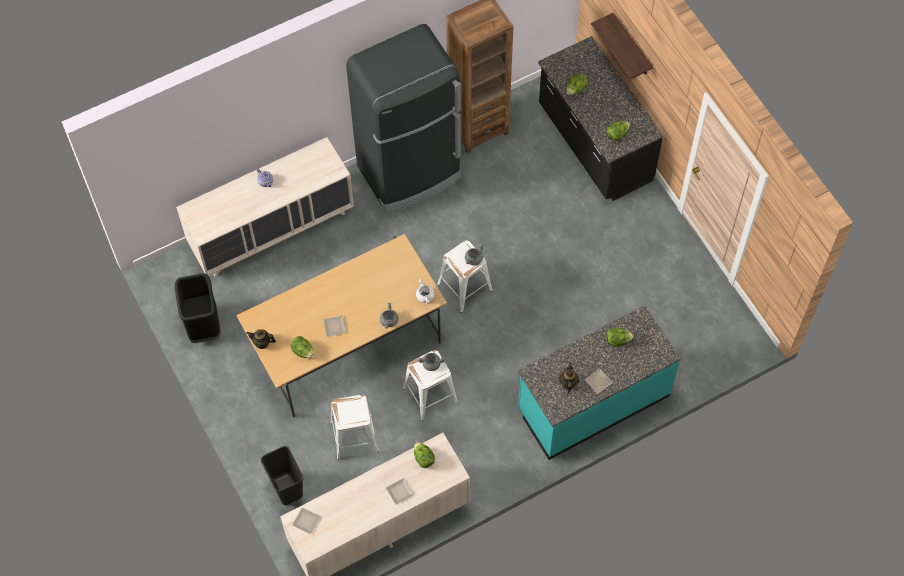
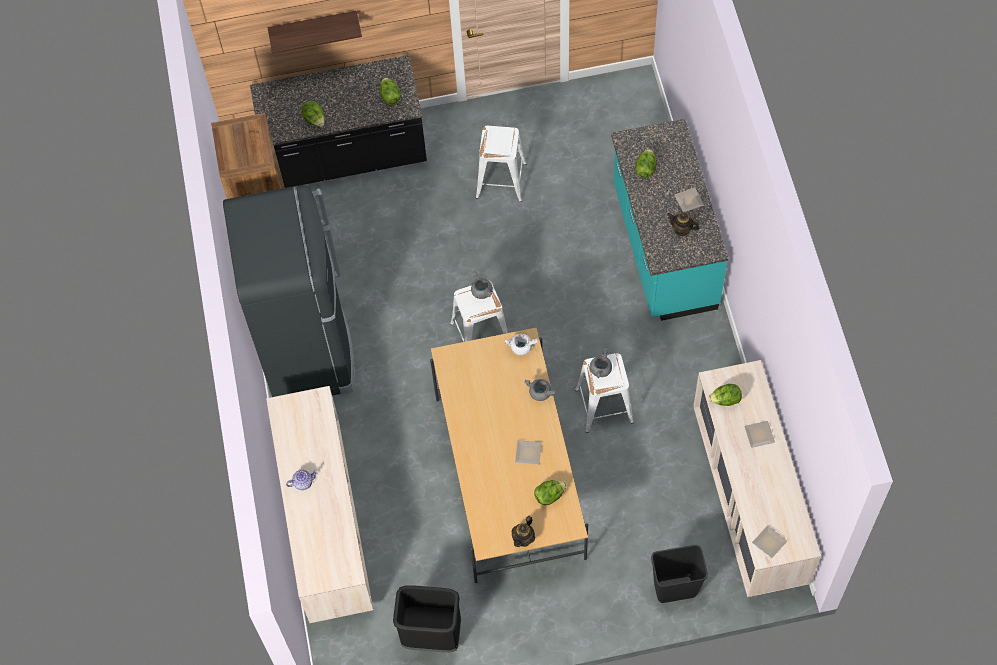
camera: 70 degrees left, 0 degrees up
white stool [331,395,379,460] -> white stool moved to [476,126,527,202]

